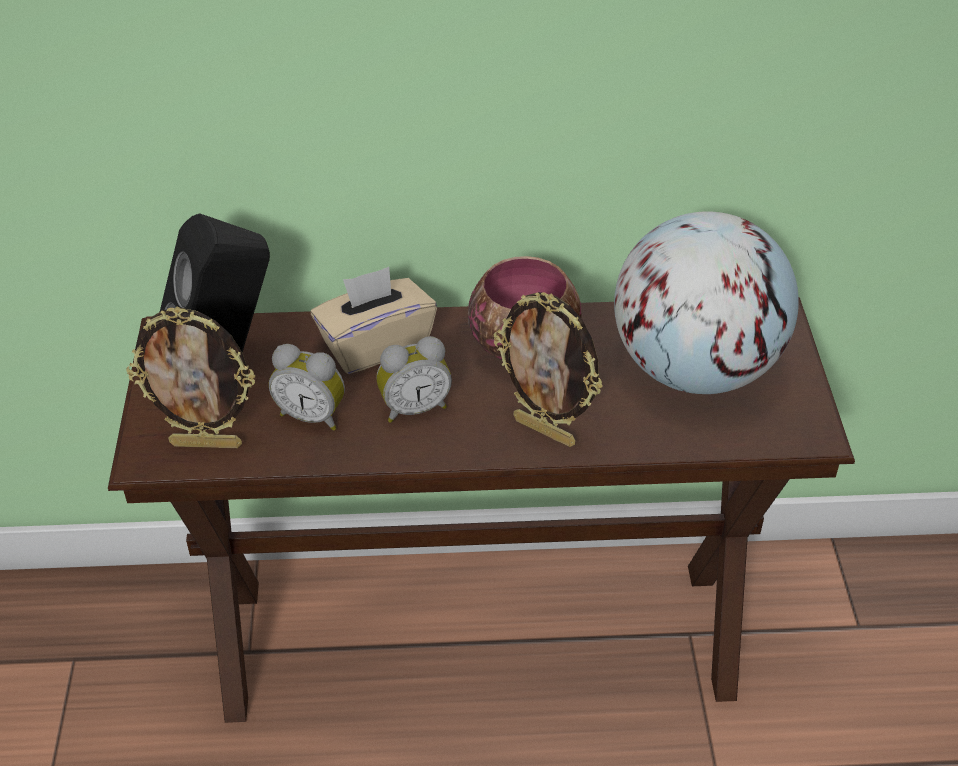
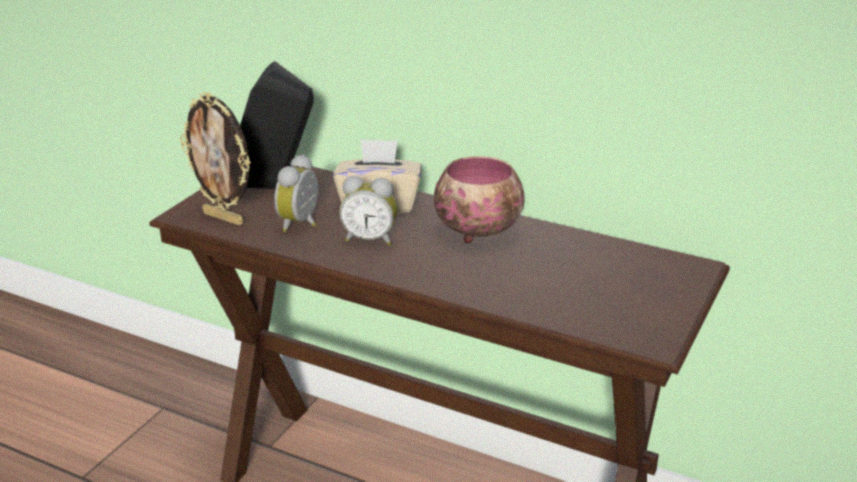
camera: 30 degrees right, 15 degrees down
alarm clock [269,344,345,431] -> alarm clock turned 60 degrees clockwise [274,154,318,232]
picture frame [494,292,603,447] -> none
globe [614,211,799,394] -> none

